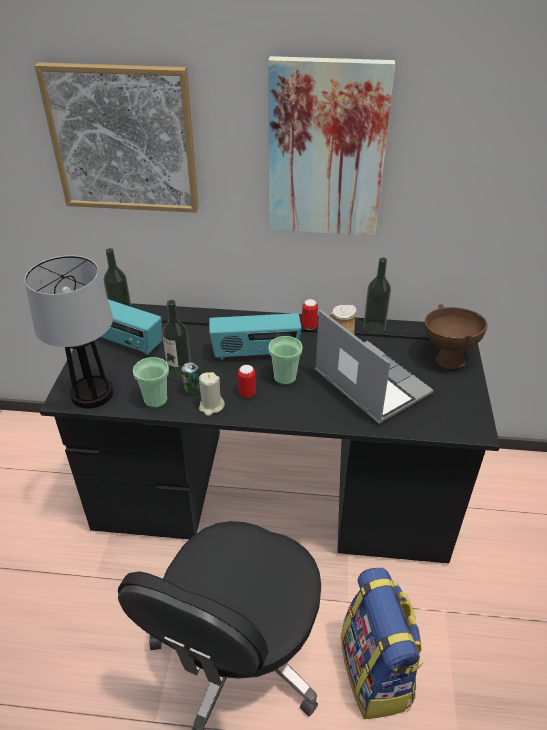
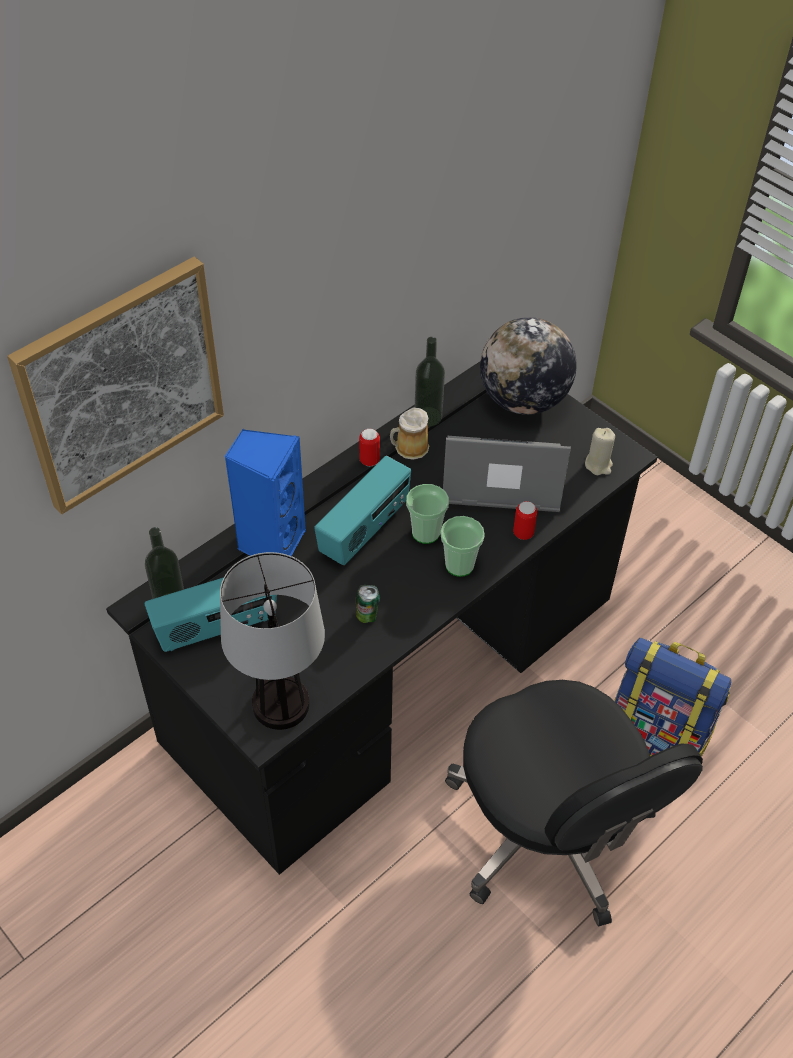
camera: 50 degrees left, 10 degrees up
cup [133,357,169,408] -> cup moved to [440,516,485,577]
bottle [162,300,191,381] -> none
beige candle [199,372,225,416] -> beige candle moved to [585,428,615,475]
can [238,365,256,398] -> can moved to [513,501,537,540]
picture [268,56,395,236] -> none
brown bowl [425,304,488,369] -> globe [480,317,577,415]
none -> blue speaker [224,429,306,556]

